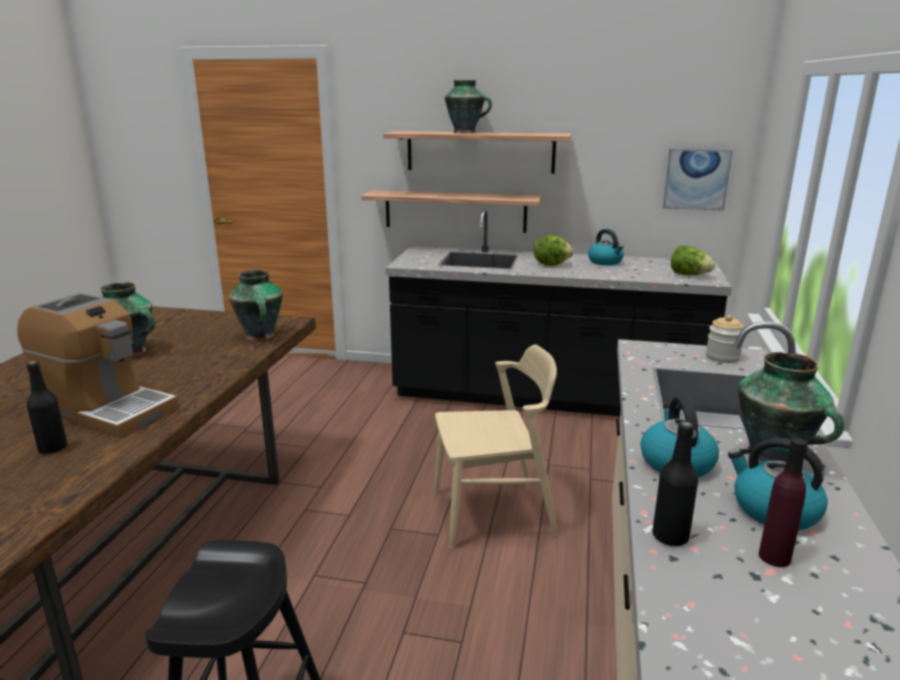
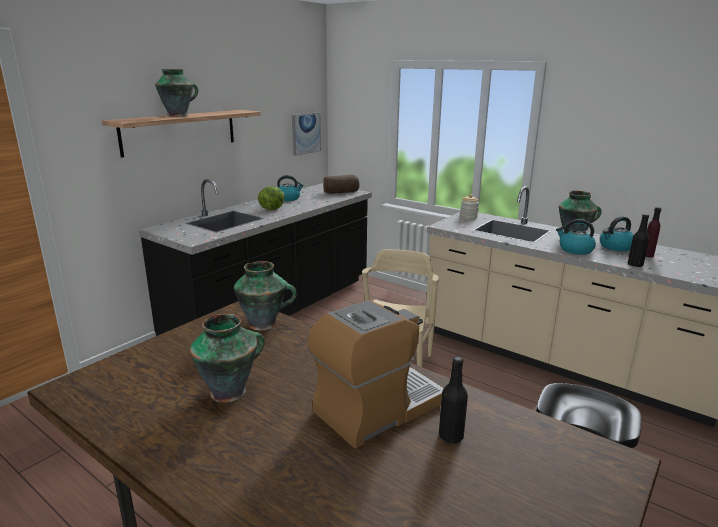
camera: 65 degrees left, 0 degrees up
shelf [361,190,542,233] -> none
lettuce [671,245,715,275] -> bread [323,175,360,194]

